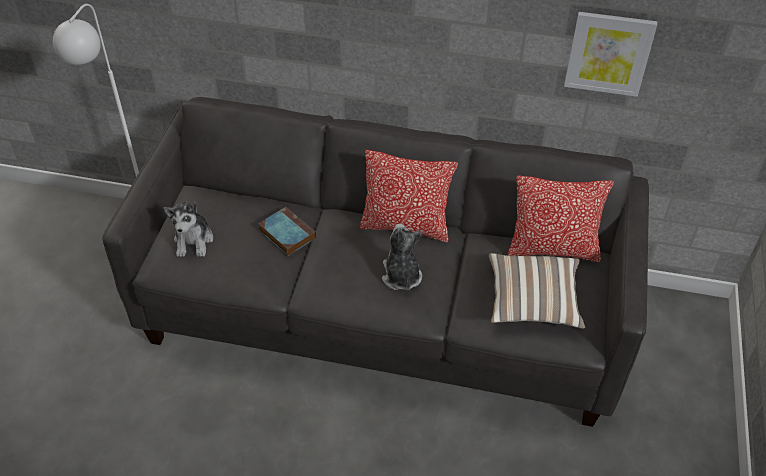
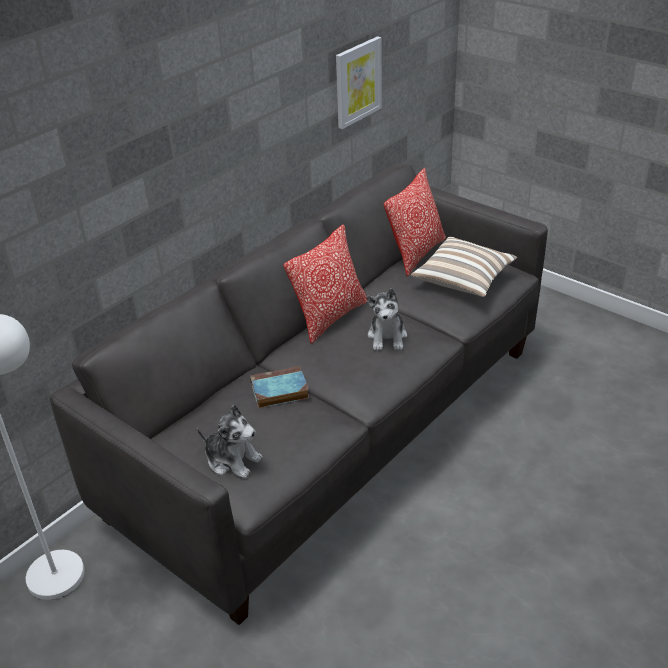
camera: 60 degrees left, 10 degrees down
plush toy [382,223,423,290] -> plush toy turned 105 degrees counterclockwise [366,288,407,350]

